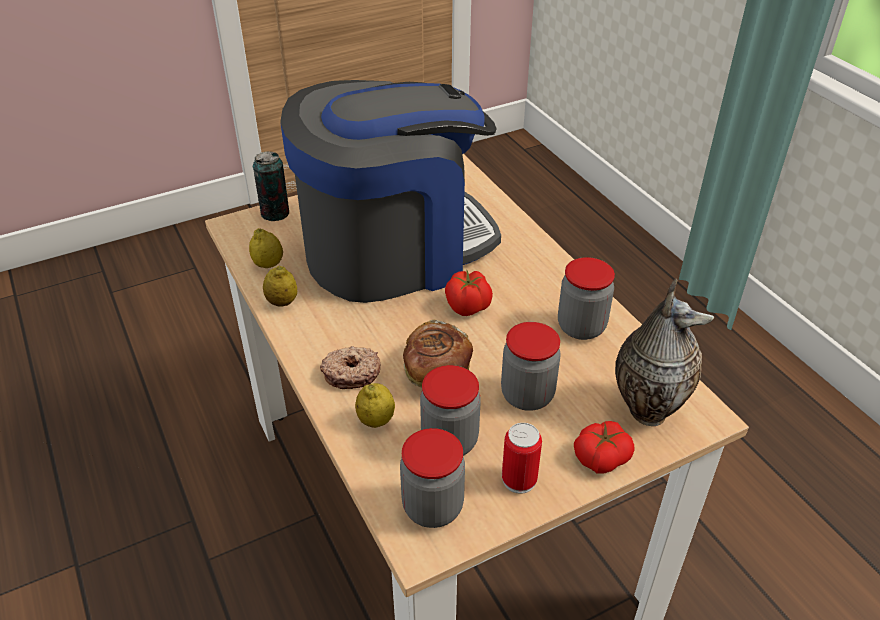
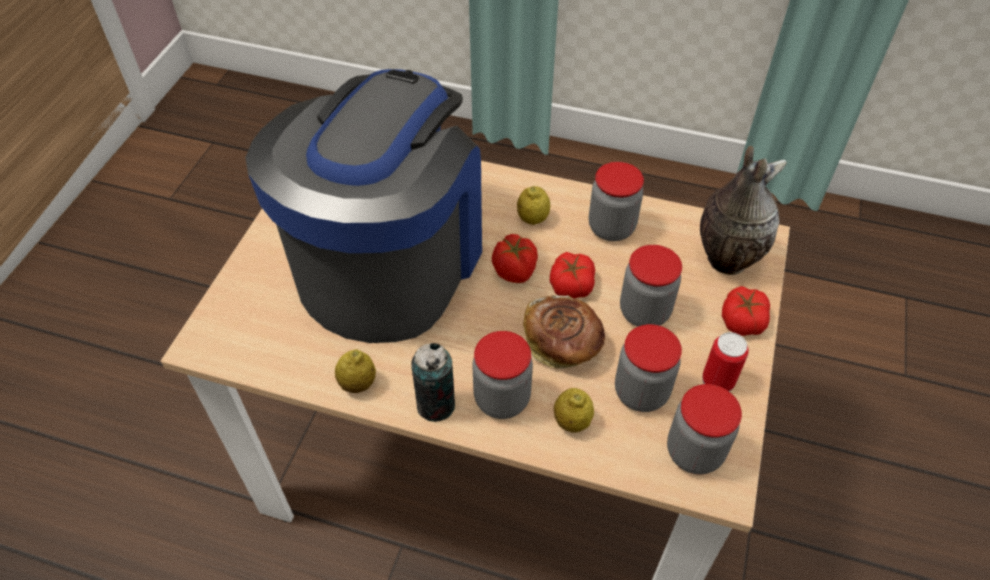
camera: 45 degrees left, 10 degrees up
lemon [249,228,283,268] -> lemon moved to [517,186,550,225]
can [253,151,290,221] -> can moved to [411,343,455,422]
donut [320,346,380,389] -> jar [473,331,533,419]
none -> tomato [550,252,595,299]

